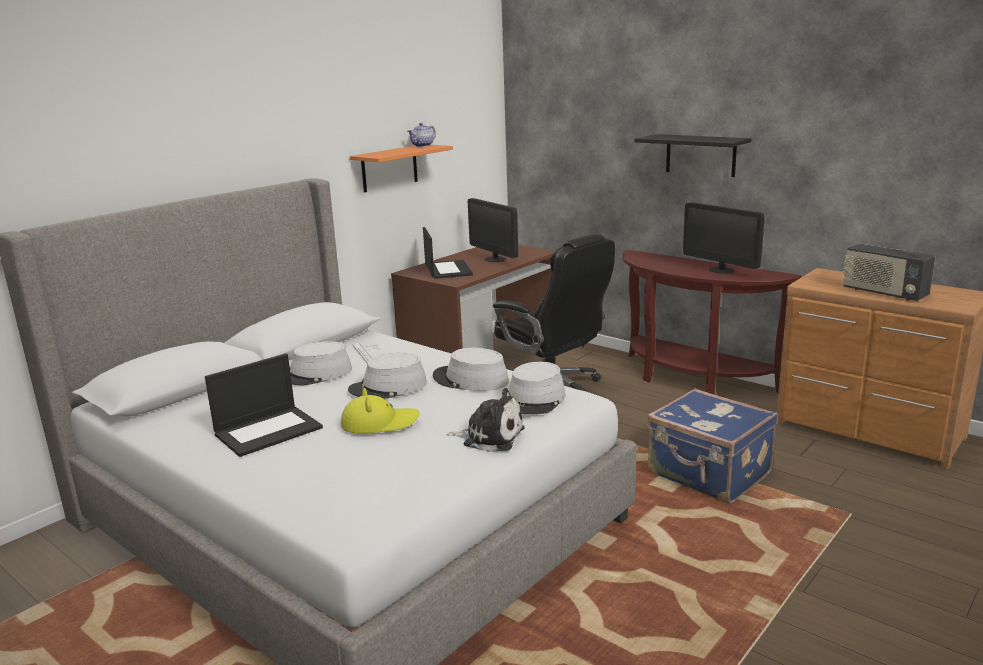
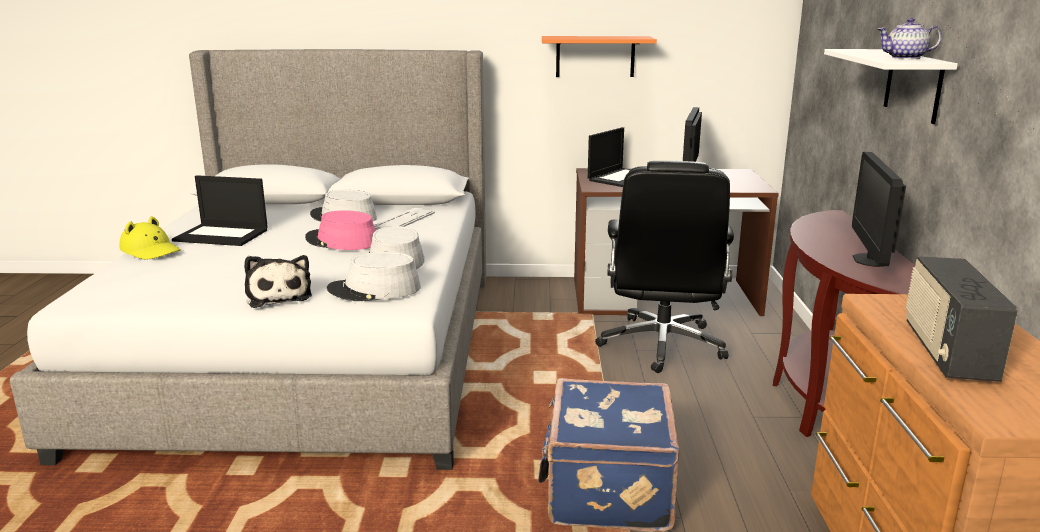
camera: 50 degrees right, 0 degrees up
yellow hat [341,388,420,433] -> yellow hat moved to [119,216,181,260]
grey hat [348,353,427,399] -> pink hat [305,210,376,250]
teapot [408,123,436,147] -> teapot moved to [877,18,942,59]
black shelf [634,134,751,177] -> white shelf [824,49,958,124]

